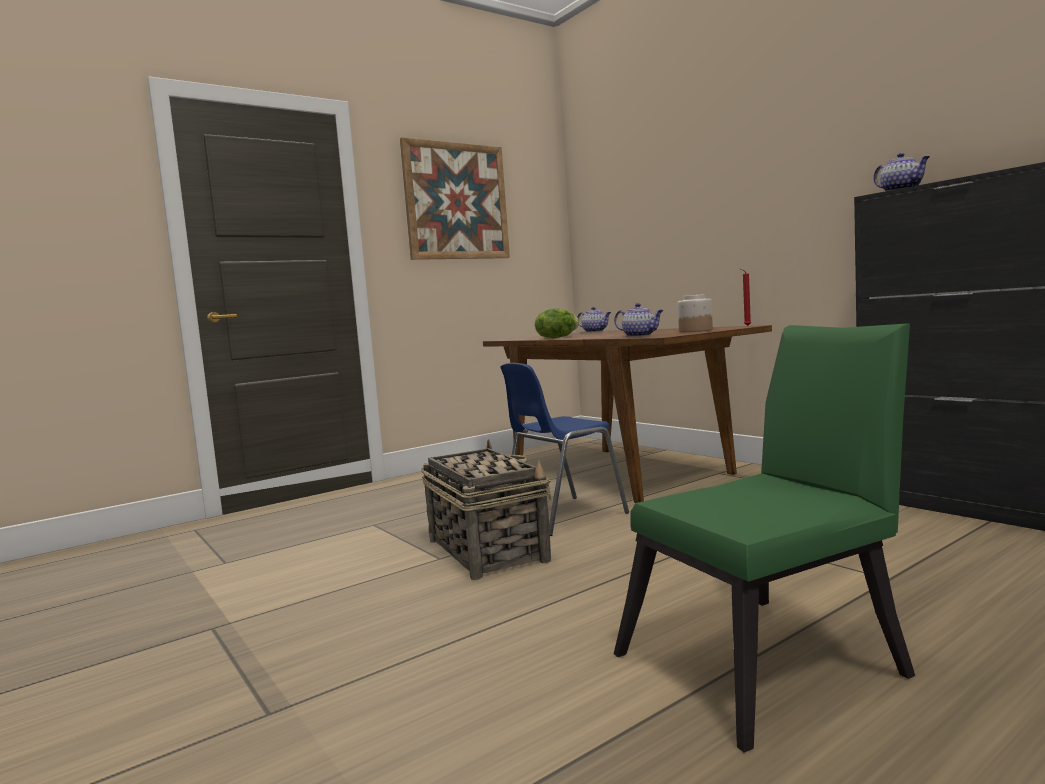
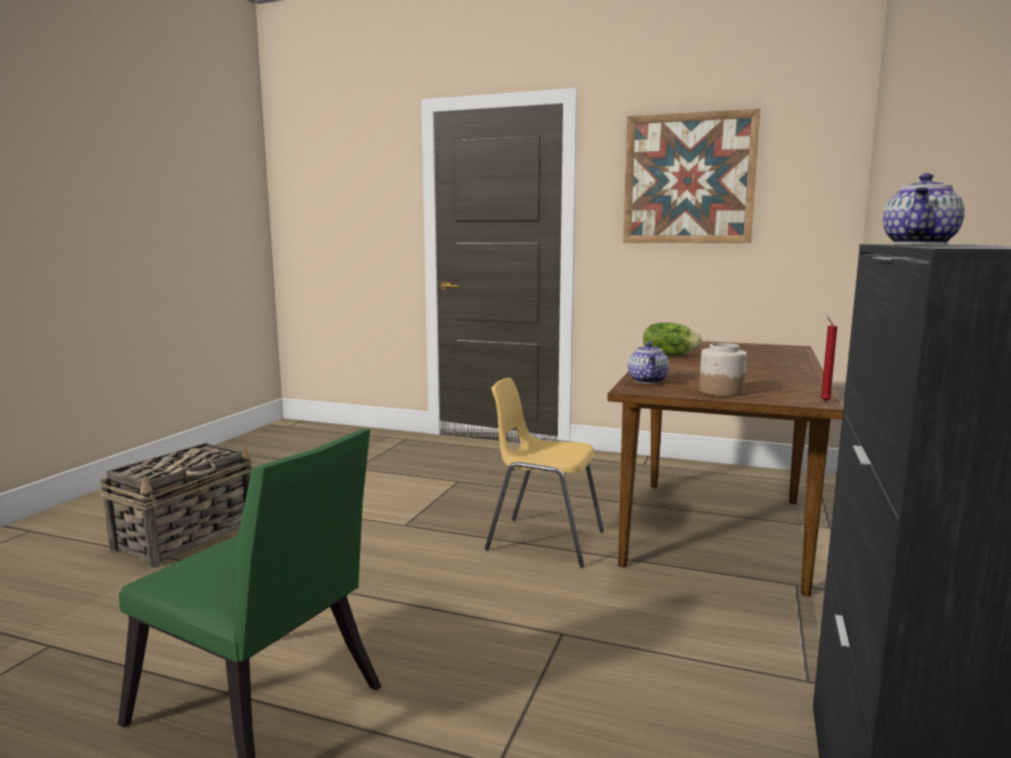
camera: 55 degrees right, 5 degrees up
basket [421,439,551,580] -> basket moved to [99,443,253,568]
blue chair [501,363,629,536] -> yellow chair [485,378,604,568]
teapot [577,307,611,332] -> none

